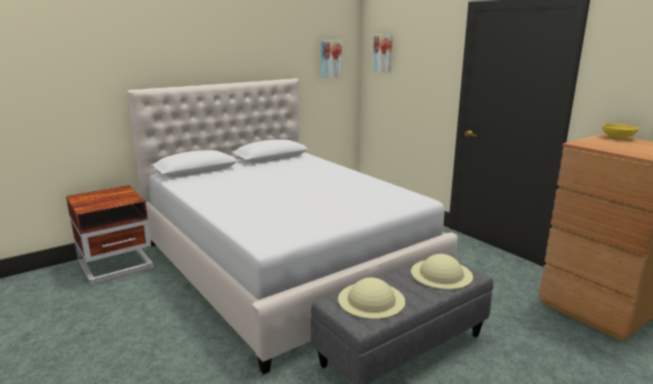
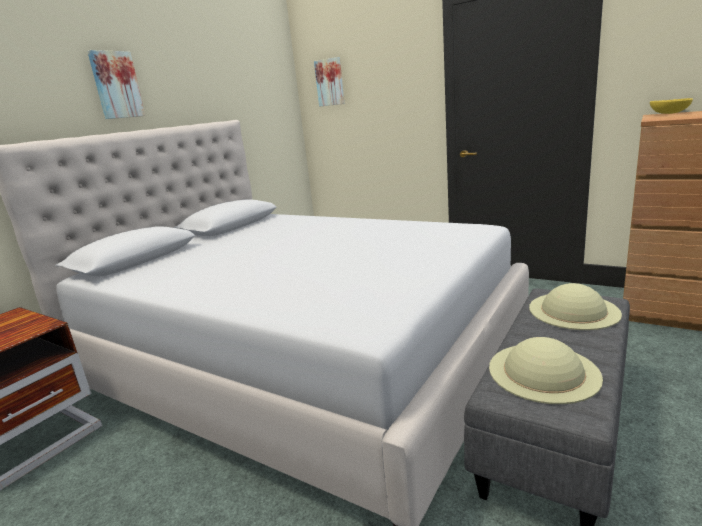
camera: 20 degrees left, 0 degrees up
picture [321,41,342,78] -> picture moved to [87,50,145,119]

